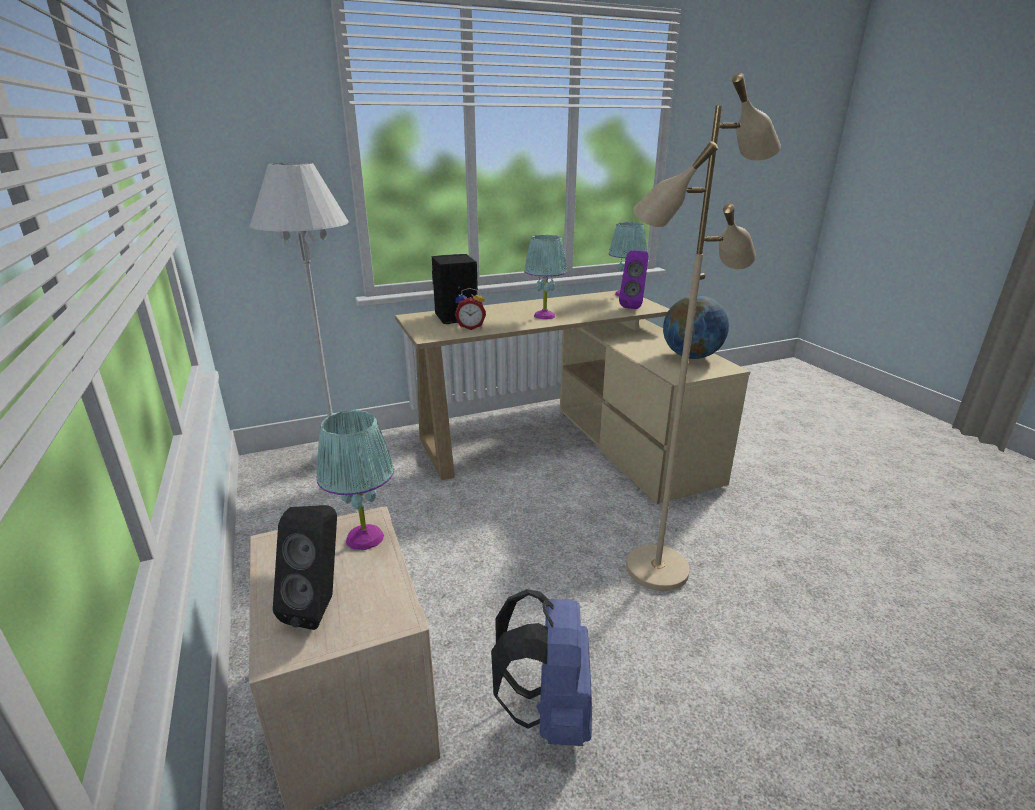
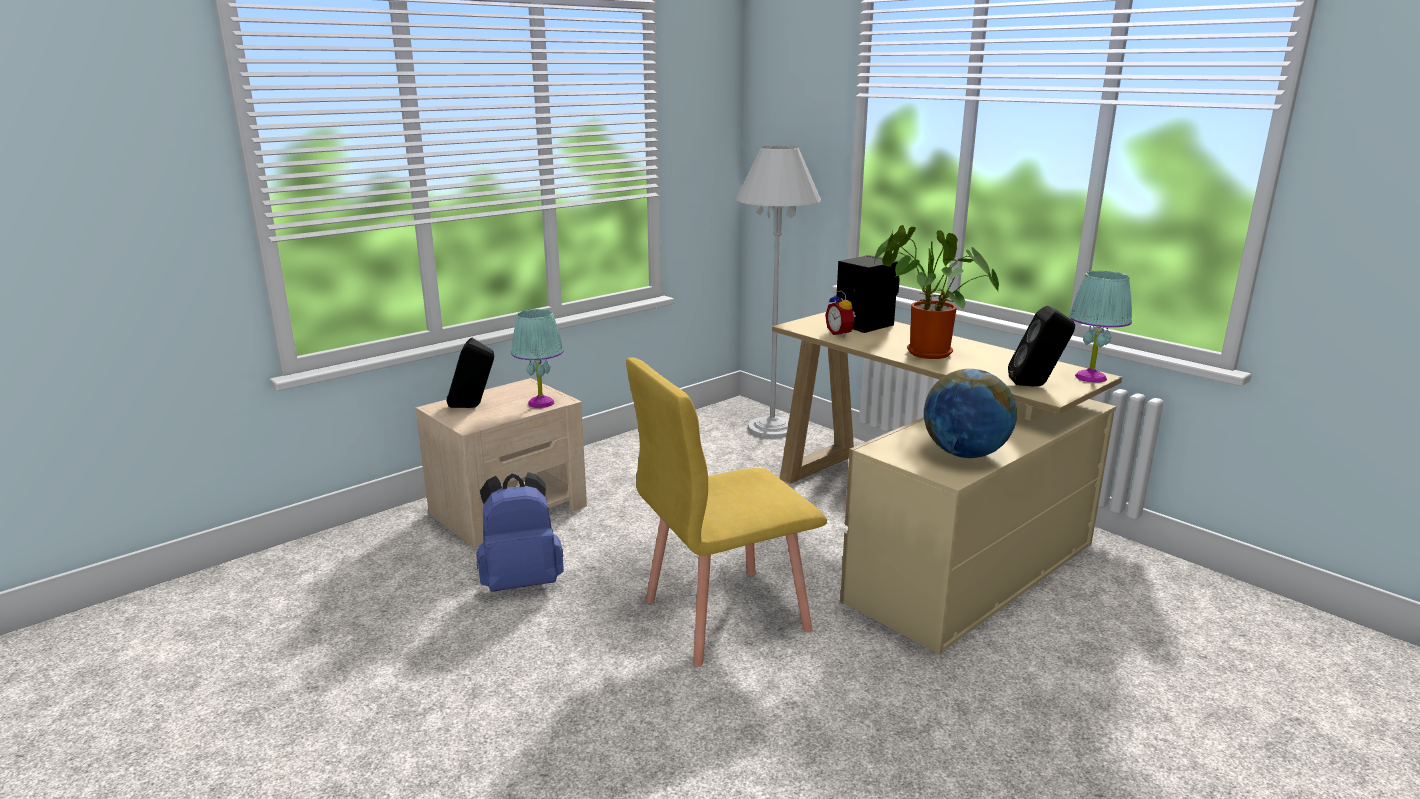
camera: 70 degrees right, 5 degrees down
turquoise table lamp [524,235,567,319] -> potted plant [874,225,999,359]
purple speaker [619,250,648,309] -> black speaker [1008,306,1075,386]
beige floor lamp [626,73,781,591] -> yellow chair [626,357,827,667]

